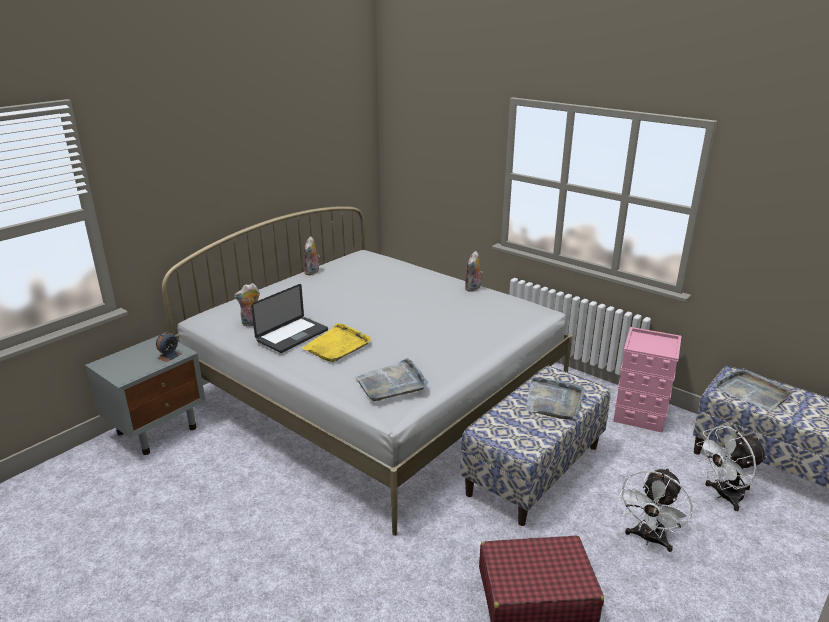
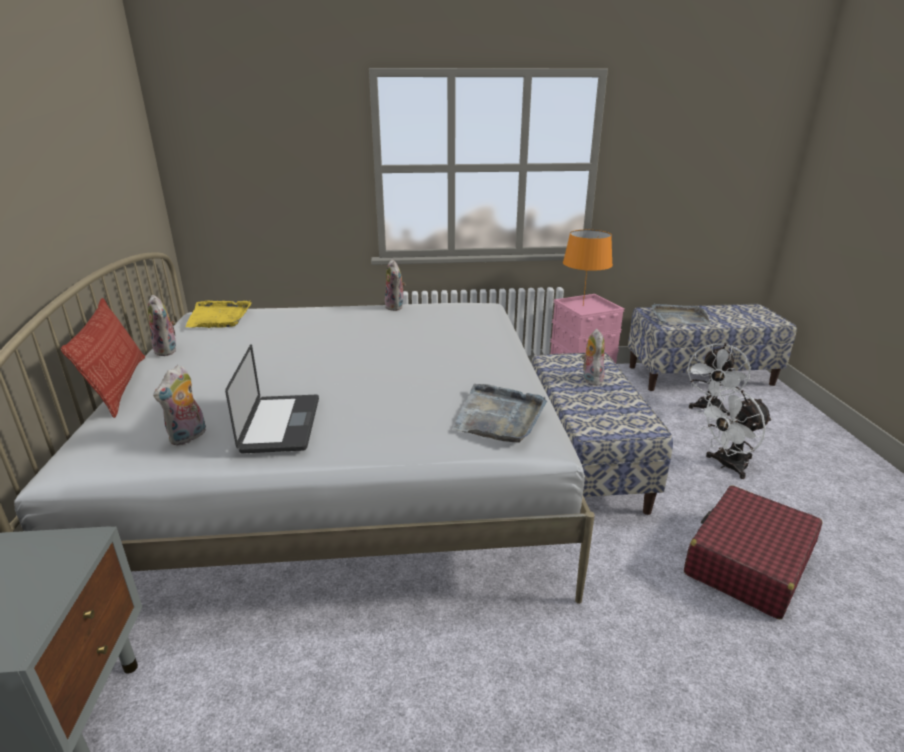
camera: 45 degrees left, 0 degrees up
alarm clock [156,332,181,362] -> none
yellow tray [302,323,371,362] -> yellow tray moved to [185,300,252,328]
grey tray [526,377,585,420] -> plush toy [581,329,605,386]
white fan [618,468,693,552] -> white fan turned 75 degrees clockwise [697,388,772,479]
none -> pillow [61,298,145,418]
none -> orange table lamp [563,230,613,306]

